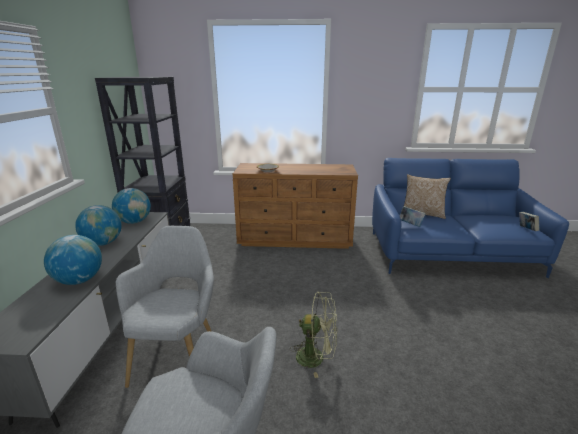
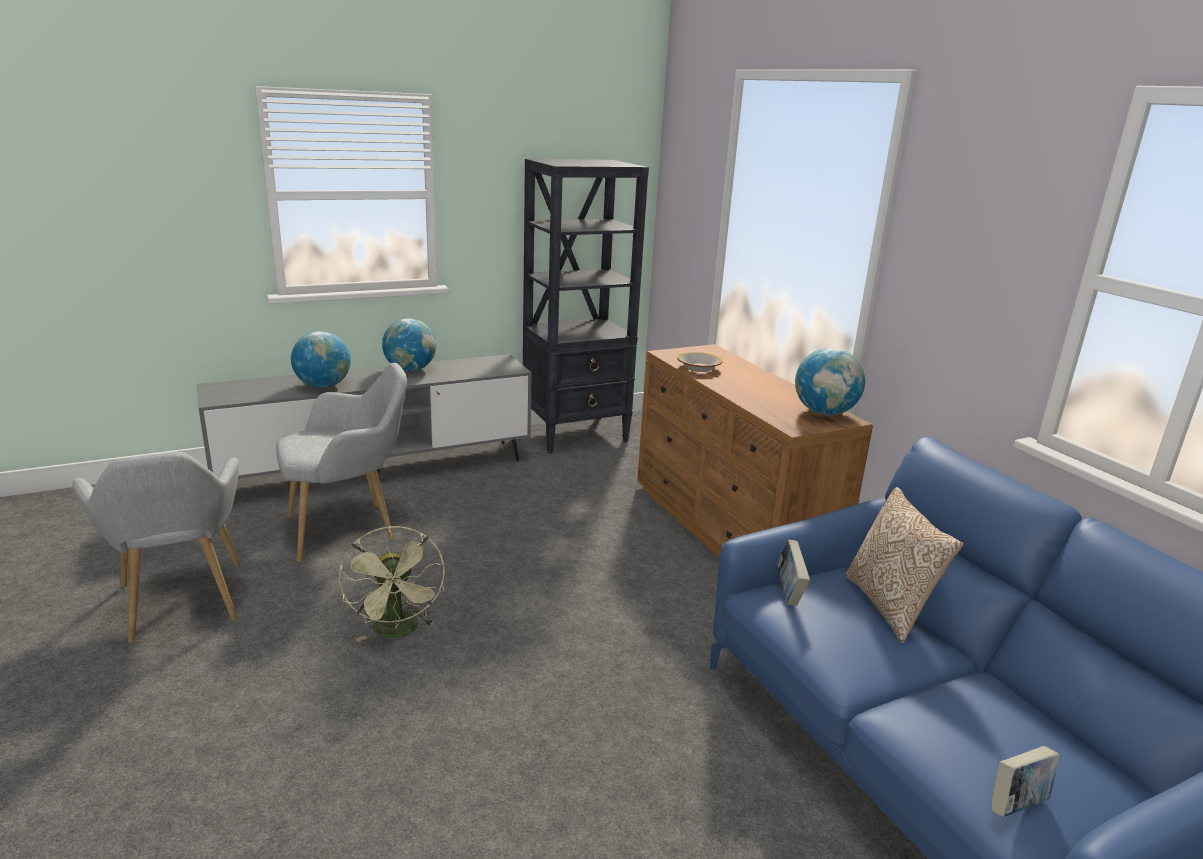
camera: 60 degrees right, 0 degrees up
globe [112,188,151,224] -> globe moved to [795,348,865,415]

